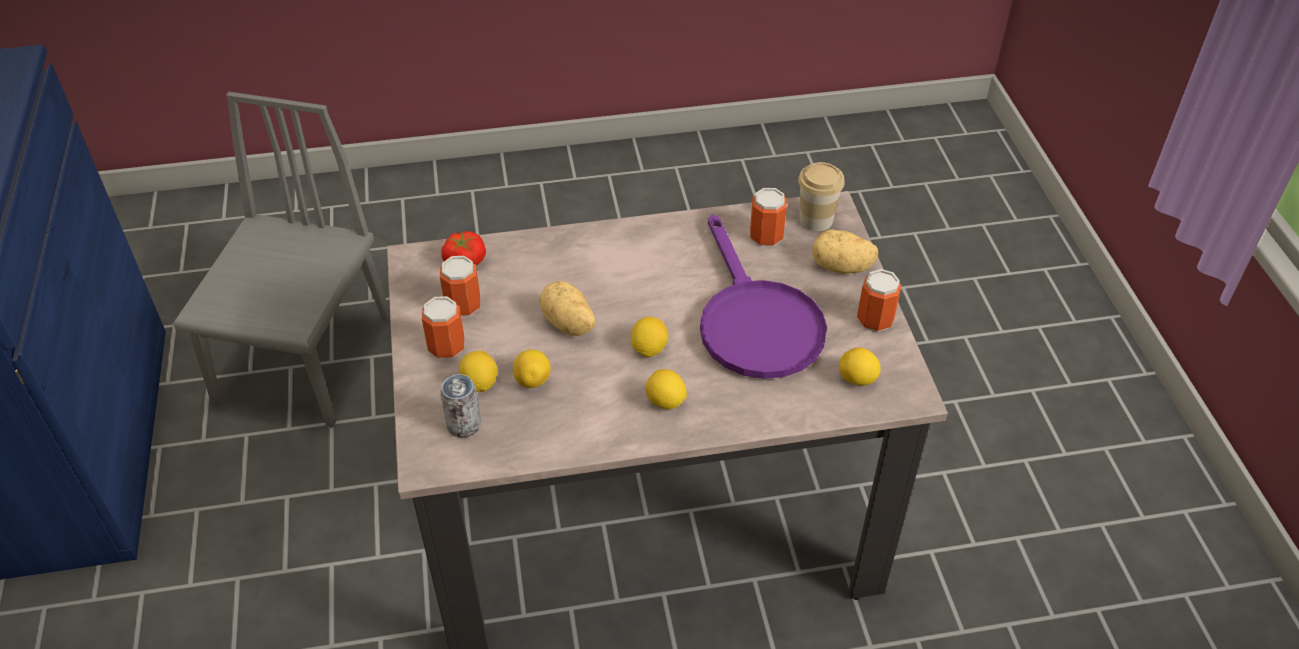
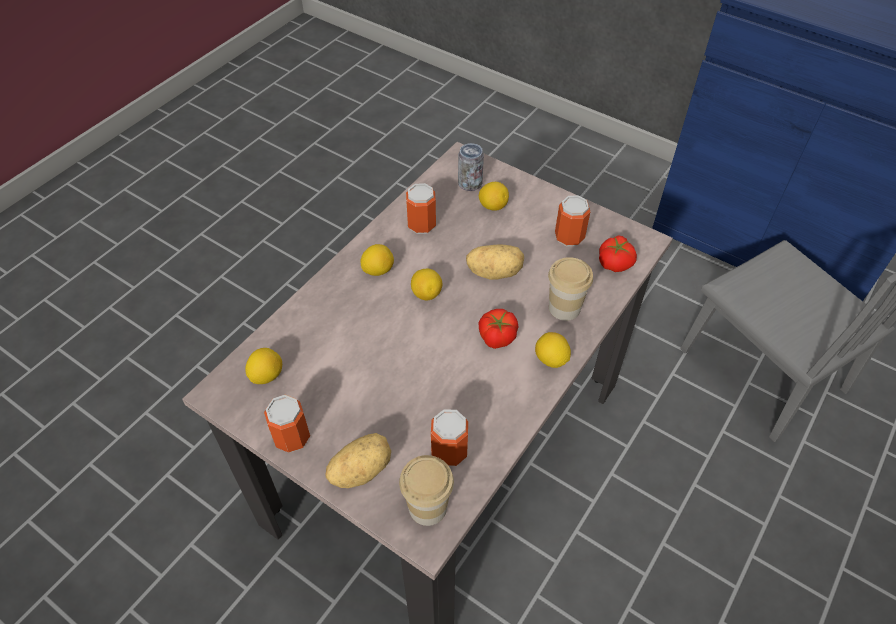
camera: 135 degrees right, 5 degrees up
can [422,296,465,359] -> can moved to [406,183,436,234]
lemon [513,350,551,388] -> lemon moved to [535,332,571,368]
purple frying pan [700,214,827,379] -> none
none -> tomato [478,309,519,349]
none -> cup [548,257,593,321]

